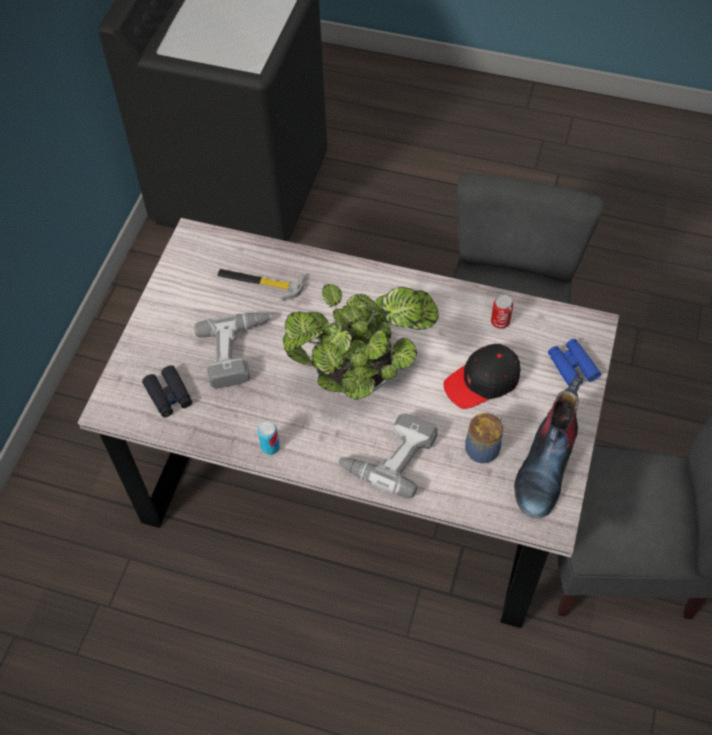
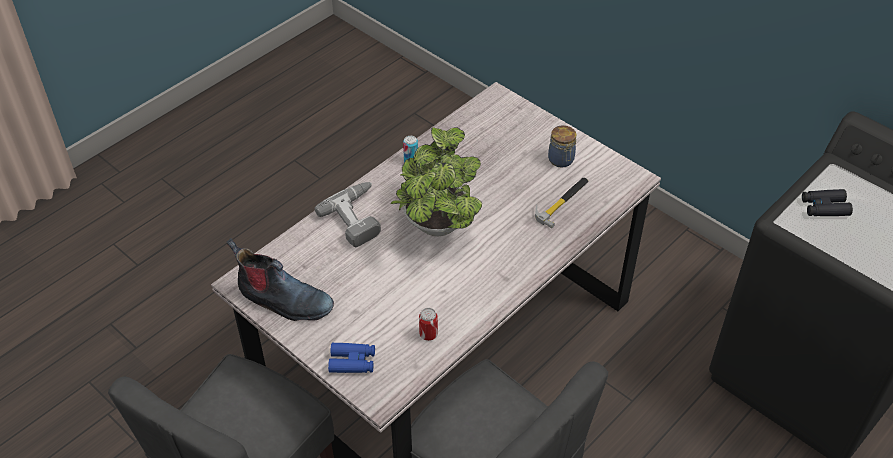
camera: 115 degrees right, 10 degrees down
black binoculars [142,365,192,417] -> black binoculars moved to [802,189,853,216]
power drill [194,313,272,388] -> none
black cap [443,344,520,409] -> none
jar [465,413,503,463] -> jar moved to [548,125,577,168]
boot [514,375,583,518] -> boot turned 150 degrees clockwise [226,238,334,321]

